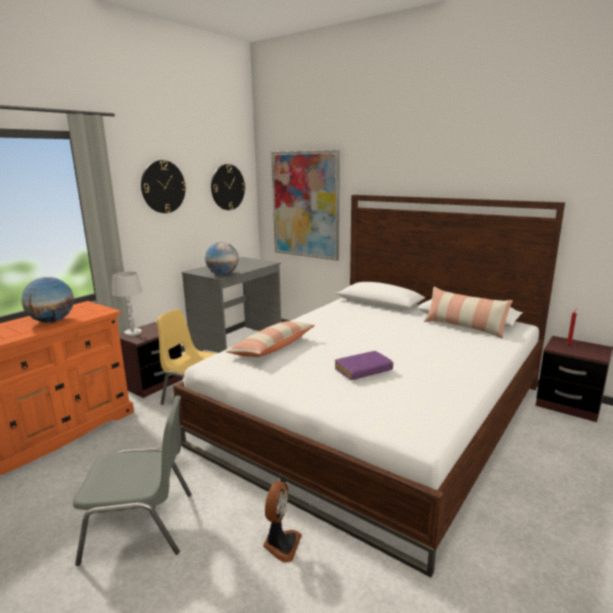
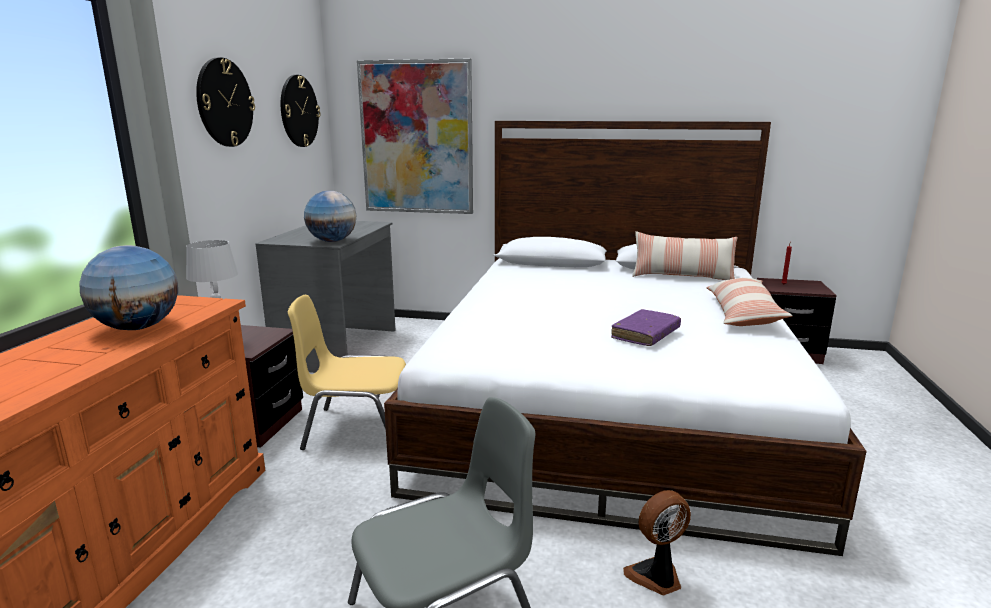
camera: 25 degrees left, 0 degrees up
pillow [226,321,315,357] -> pillow moved to [706,278,793,326]
fan [263,481,302,563] -> fan turned 105 degrees counterclockwise [623,490,691,595]

